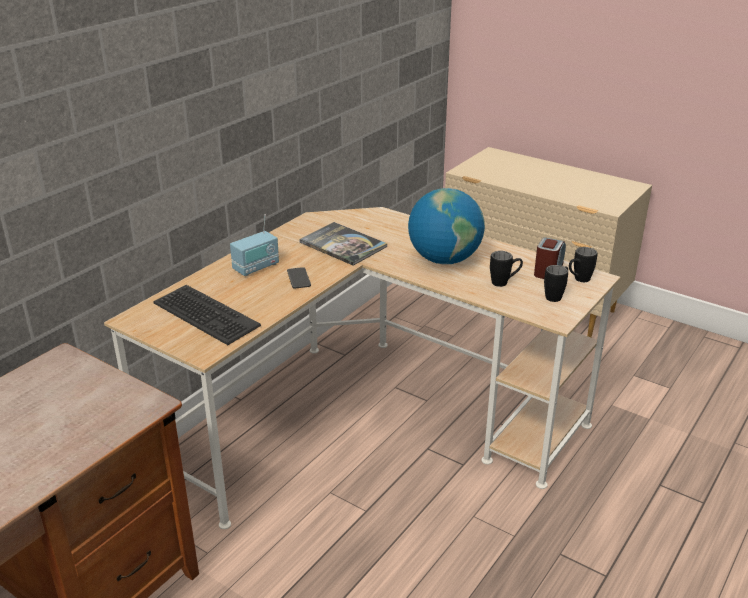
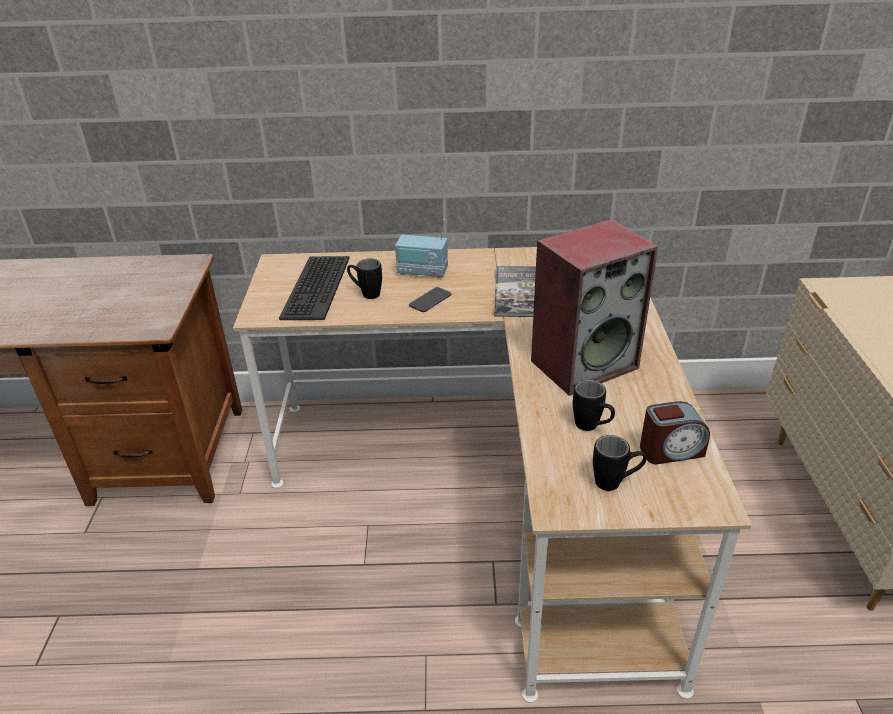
camera: 55 degrees right, 5 degrees up
globe [408,188,485,265] -> speaker [531,219,658,396]
black mug [569,247,597,282] -> black mug moved to [347,259,382,299]

